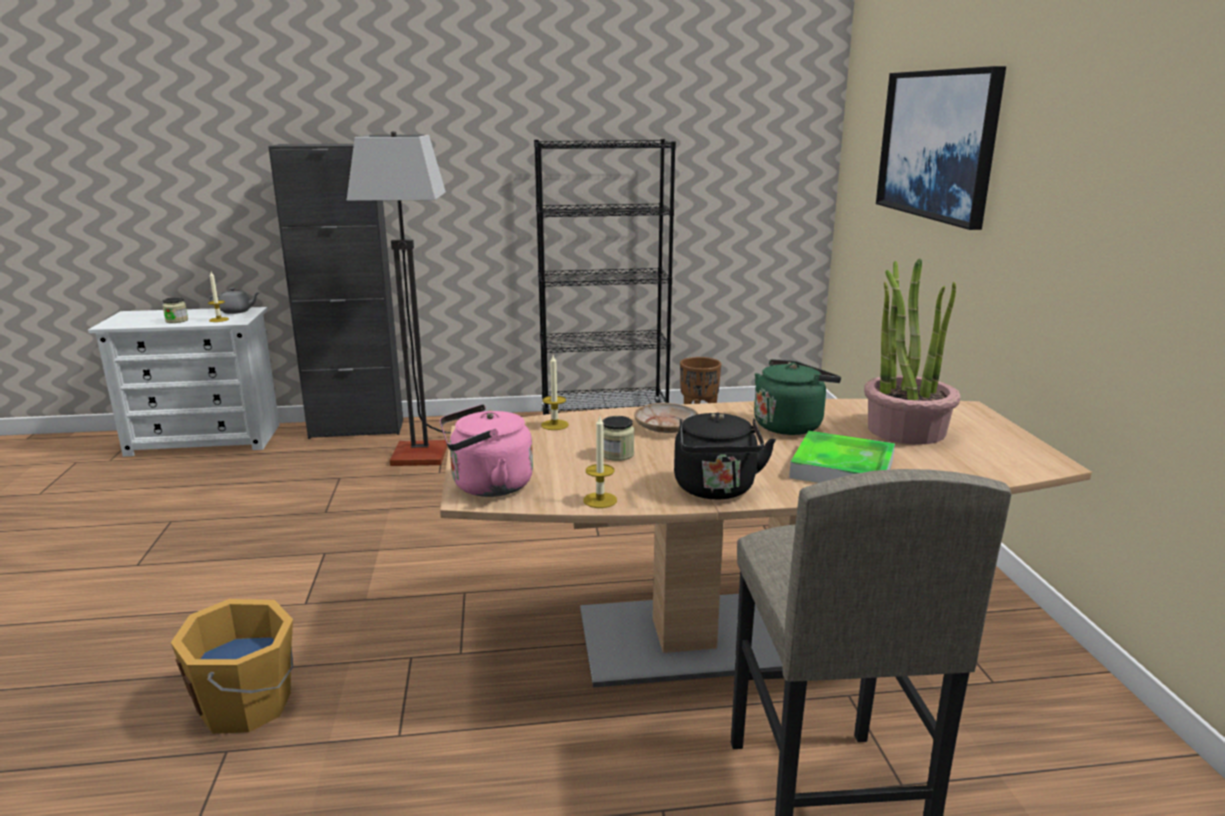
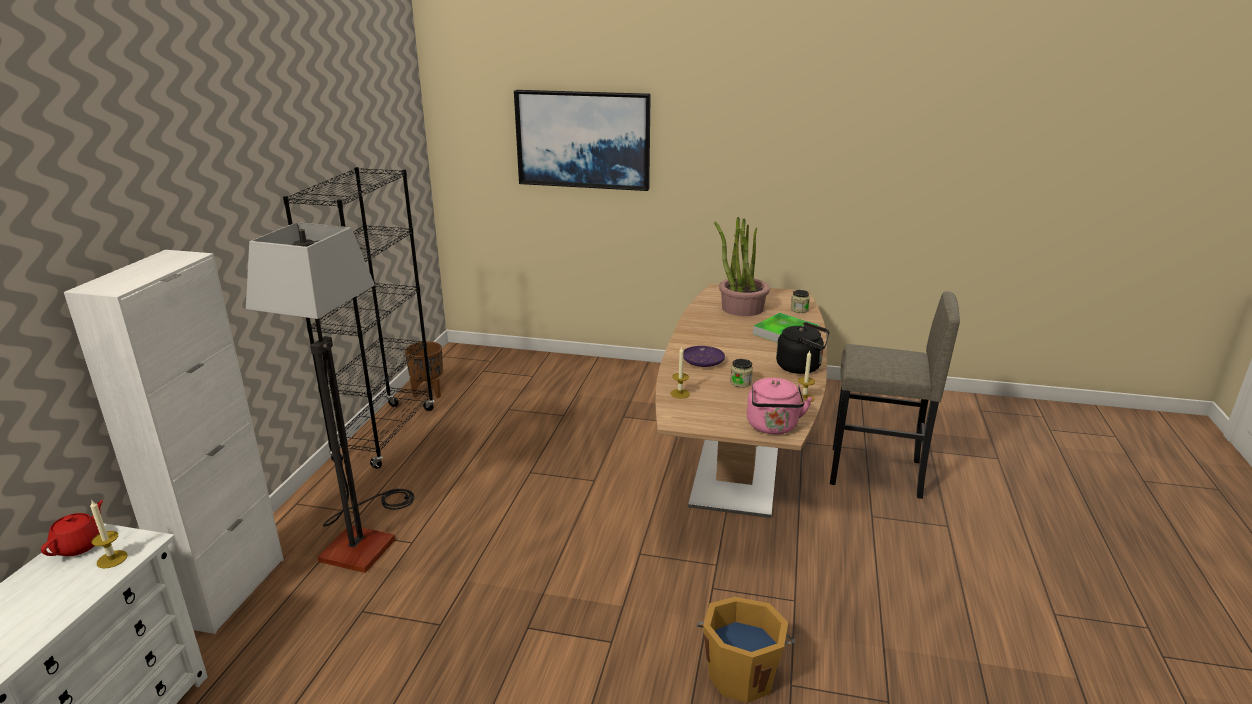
camera: 70 degrees left, 5 degrees up
jar [163,297,188,323] -> jar moved to [791,290,810,313]
grey teapot [209,287,260,314] -> red teapot [41,500,103,556]
black cabinet [268,144,403,439] -> white cabinet [64,250,284,634]
beige plate [634,403,698,433] -> purple plate [683,346,725,367]
green kettle [754,359,841,435] -> none

